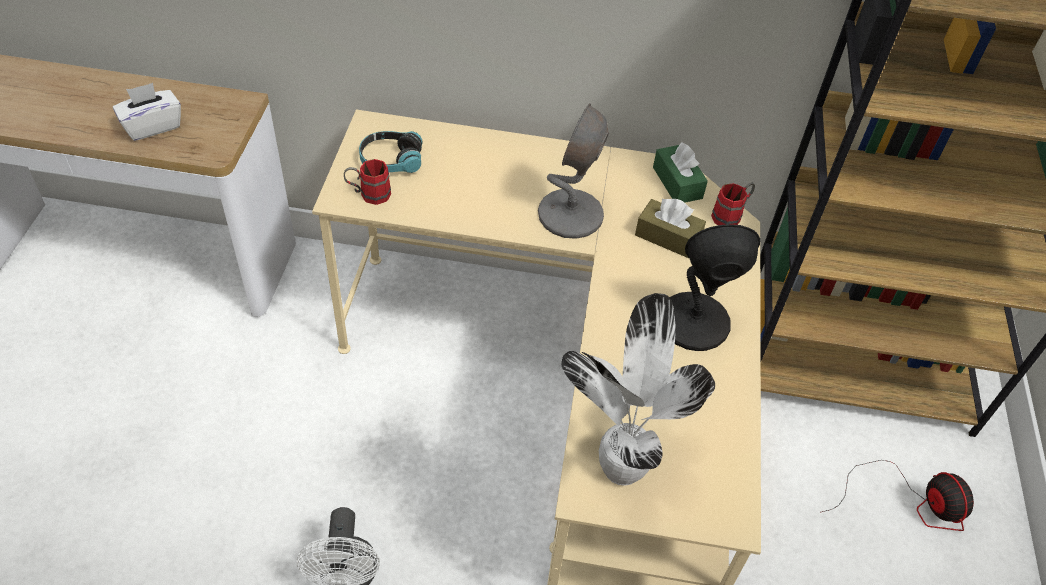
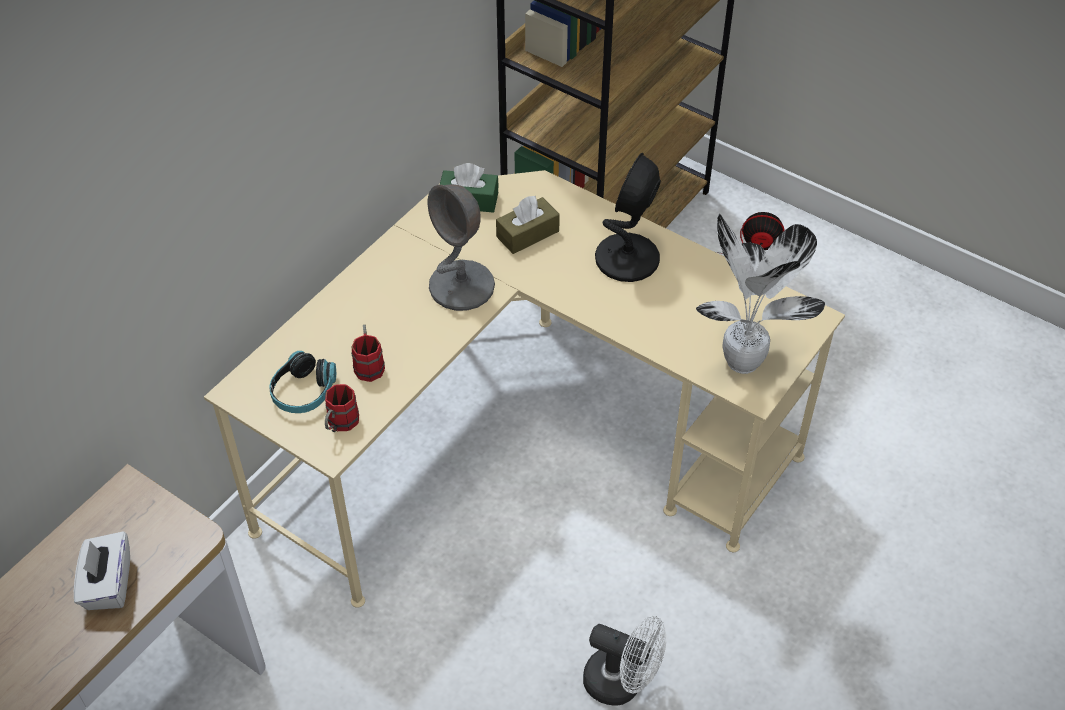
camera: 60 degrees left, 0 degrees up
red mug [711,182,755,225] -> red mug moved to [351,325,385,382]

